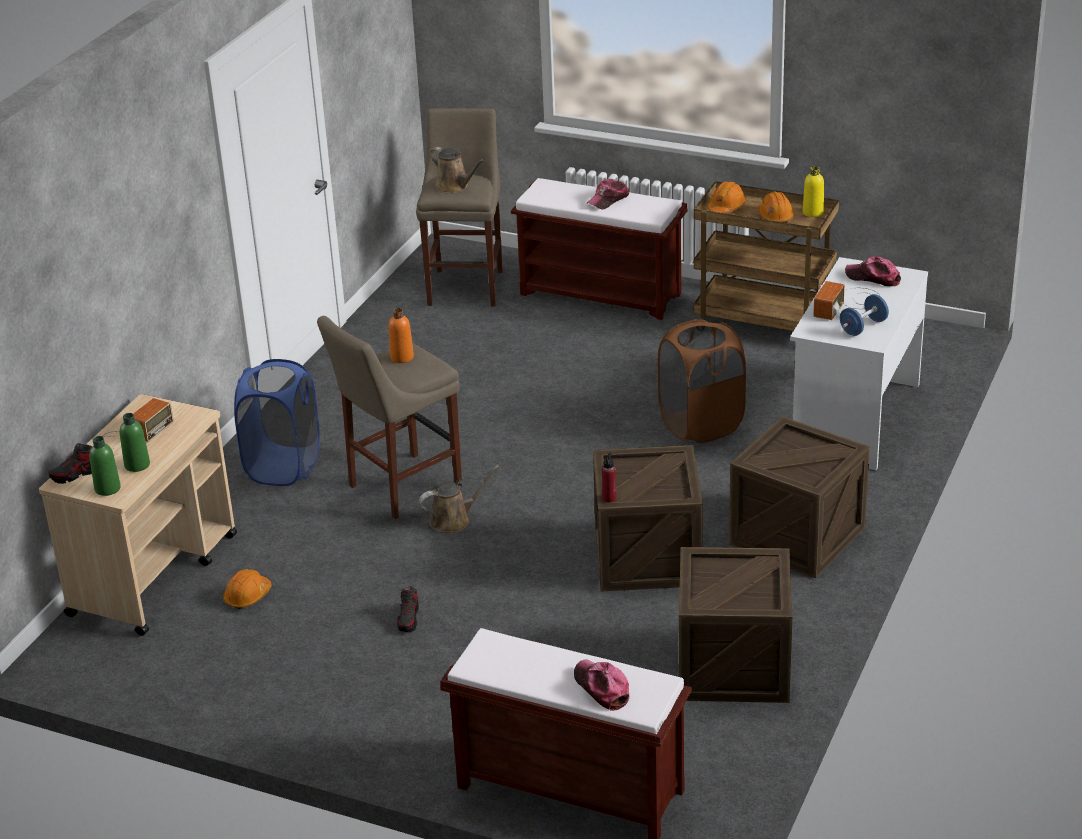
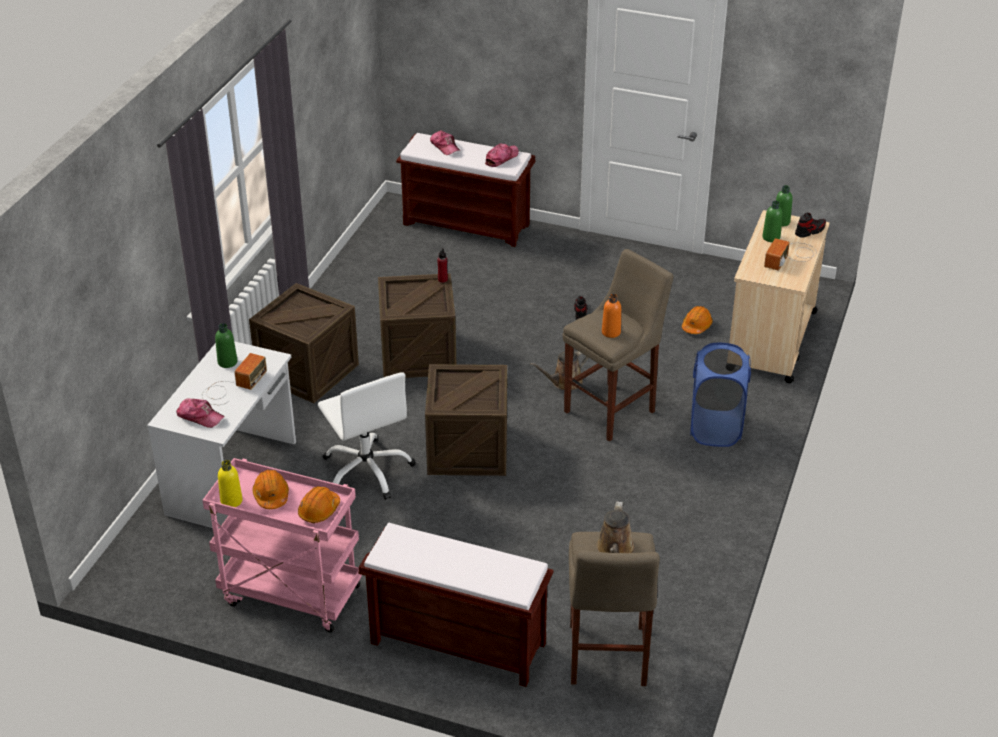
camera: 175 degrees right, 5 degrees up
brown watering can [430,147,485,194] -> brown watering can turned 120 degrees counterclockwise [596,501,635,553]
cap [587,179,630,210] -> cap moved to [485,144,519,167]
brown laundry basket [658,319,746,443] -> white office chair [318,372,416,500]
crate [679,547,792,703] -> crate moved to [425,364,507,476]
brown cart [694,181,839,344] -> pink cart [202,458,362,633]
blue dumbbell [840,294,889,336] -> green bottle [215,323,237,368]

